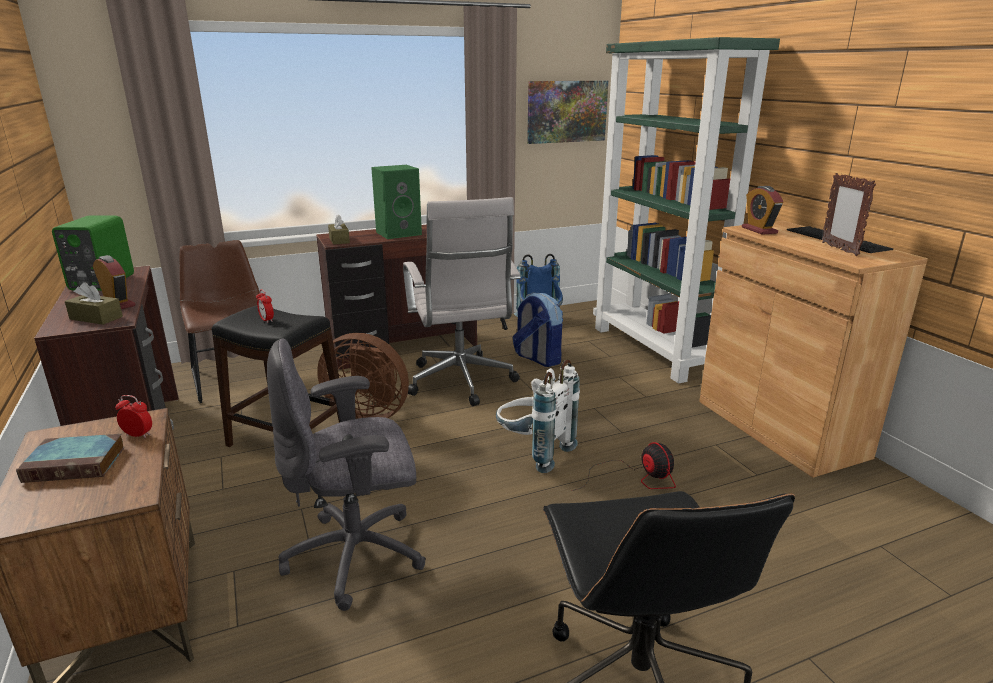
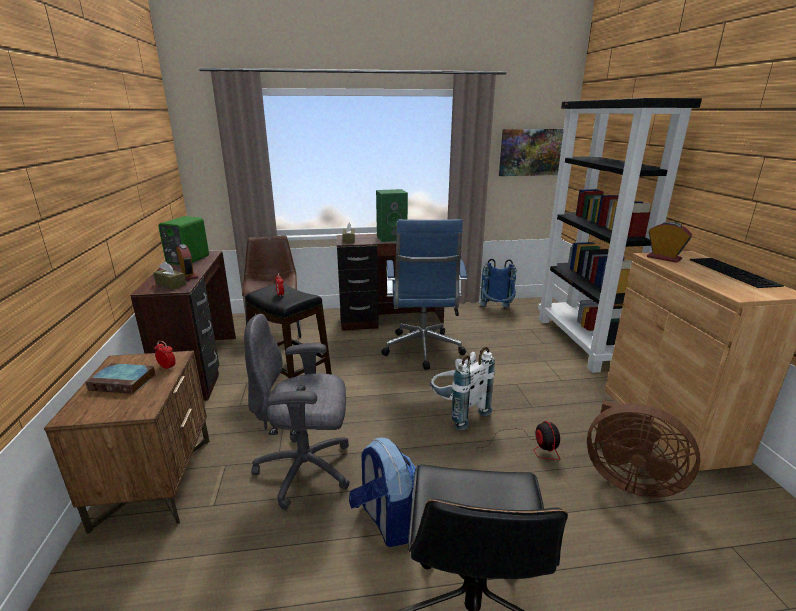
camera: 15 degrees right, 0 degrees up
brown fan [317,333,409,419] -> brown fan moved to [587,400,700,498]
white office chair [403,197,520,406] -> blue office chair [382,219,467,370]
backpack [513,292,563,367] -> backpack moved to [349,437,416,547]
green bookcase [593,37,780,384] -> black bookcase [538,98,702,373]
alarm clock [742,186,783,235] -> alarm clock turned 135 degrees clockwise [647,222,692,263]
picture frame [822,173,876,256] -> none

